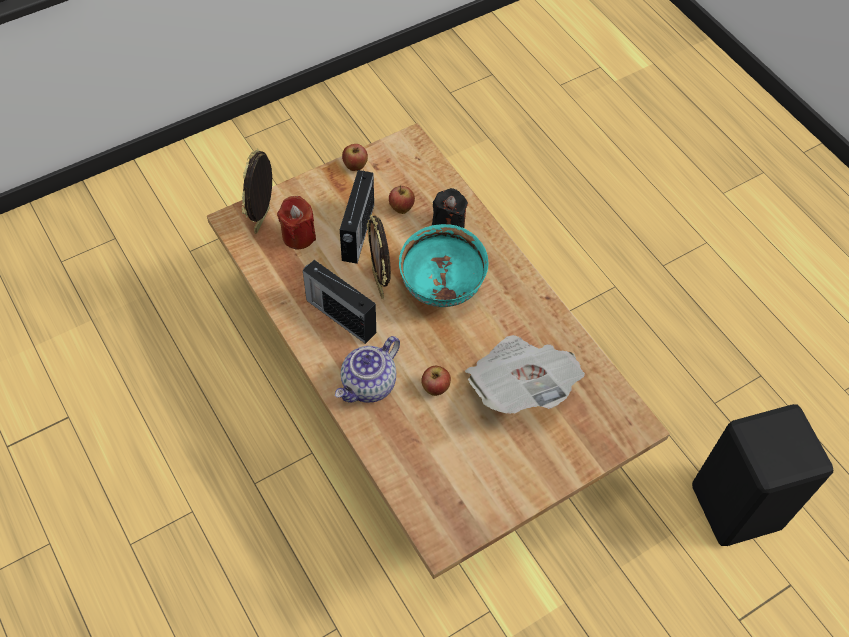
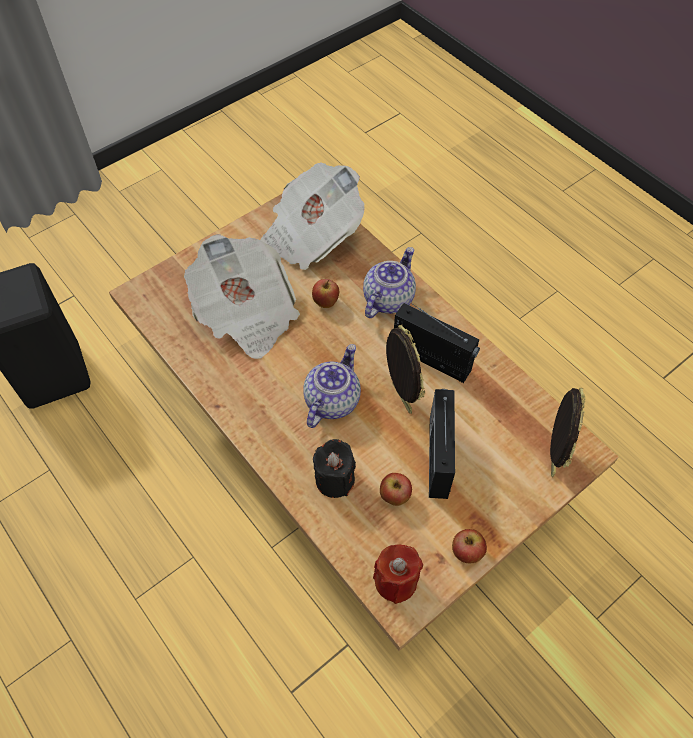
camera: 175 degrees right, 0 degrees up
red candle [277,196,316,249] -> red candle moved to [373,544,423,604]
turquoise bowl [399,224,488,307] -> teapot [303,344,361,428]
none -> newspaper [261,162,365,270]

